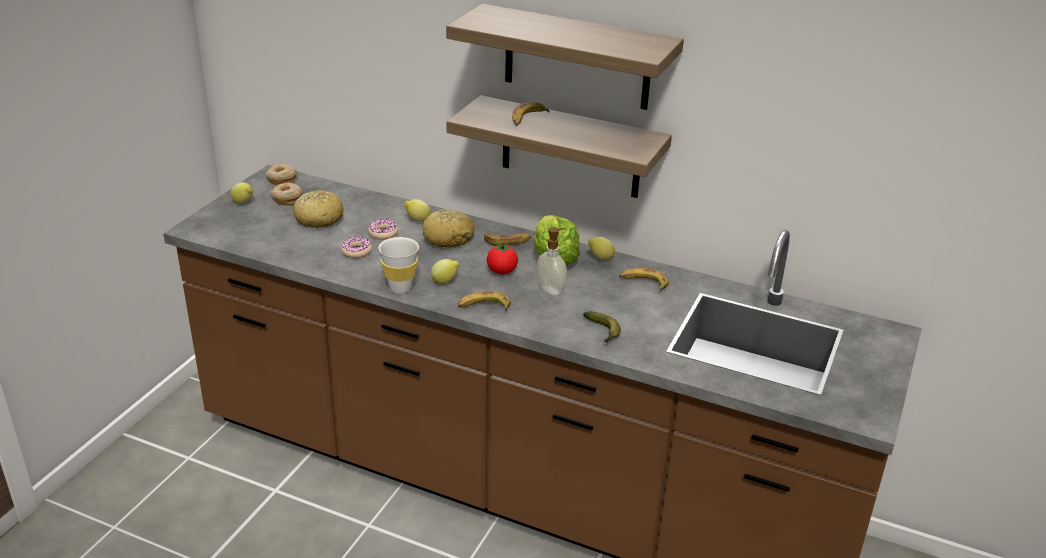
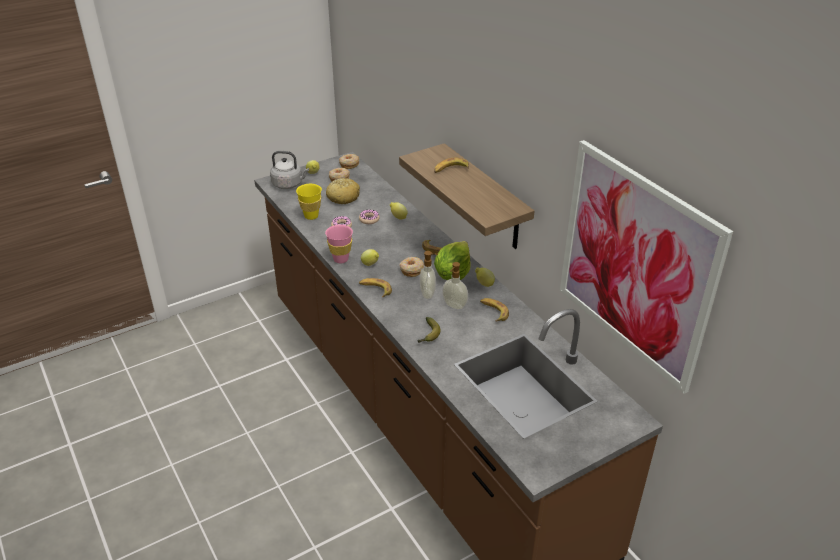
camera: 35 degrees right, 5 degrees up
white cup [379,237,419,294] -> pink cup [325,225,353,263]
bread [422,209,474,248] -> none
shelf [446,4,684,110] -> none
tomato [487,243,518,274] -> donut [400,257,424,277]
none -> grey kettle [270,151,309,189]
none -> yellow cup [296,184,322,220]
none -> soap dispenser [442,262,468,310]
none -> picture [560,140,733,394]

